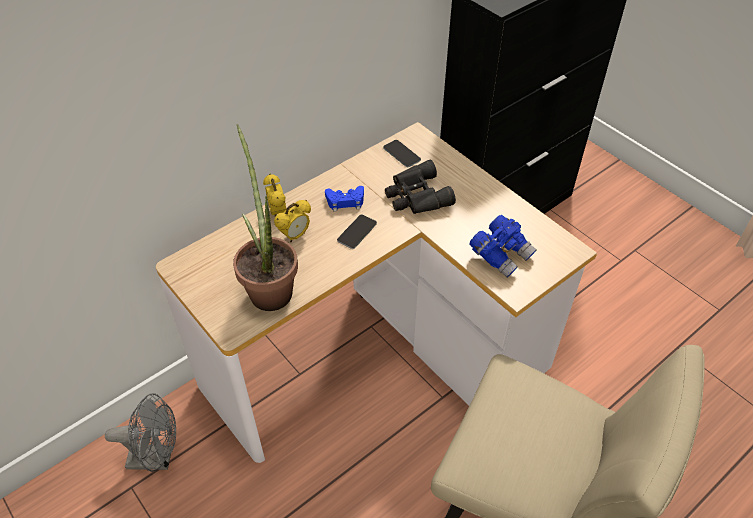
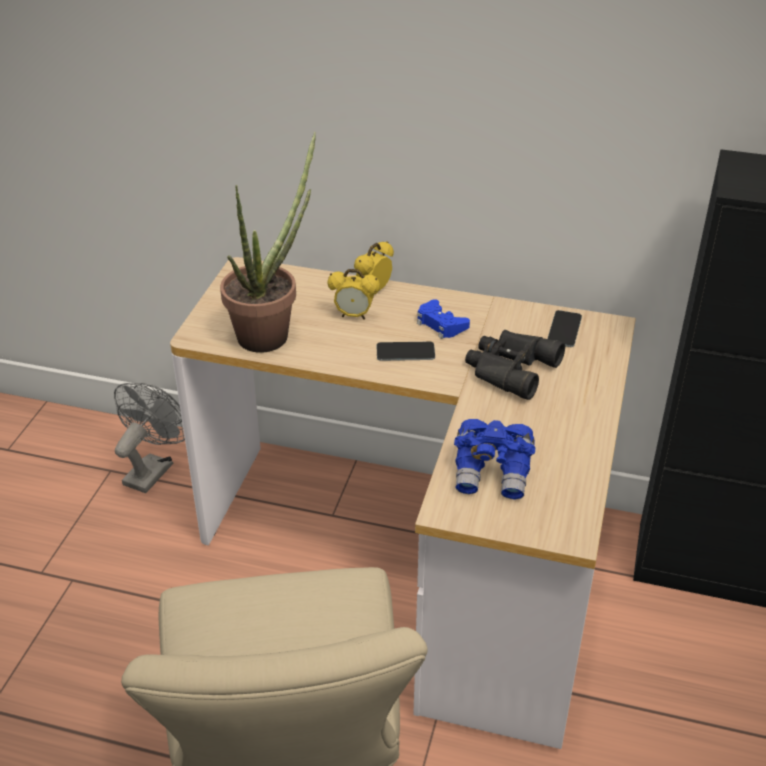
camera: 55 degrees right, 10 degrees down
grey fan [105,393,176,472] -> grey fan turned 120 degrees counterclockwise [114,383,185,493]

